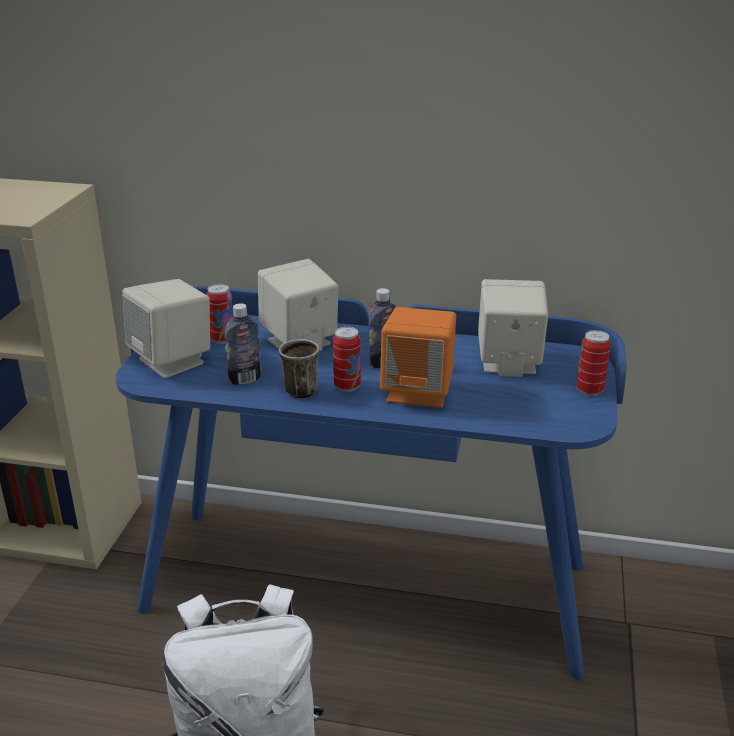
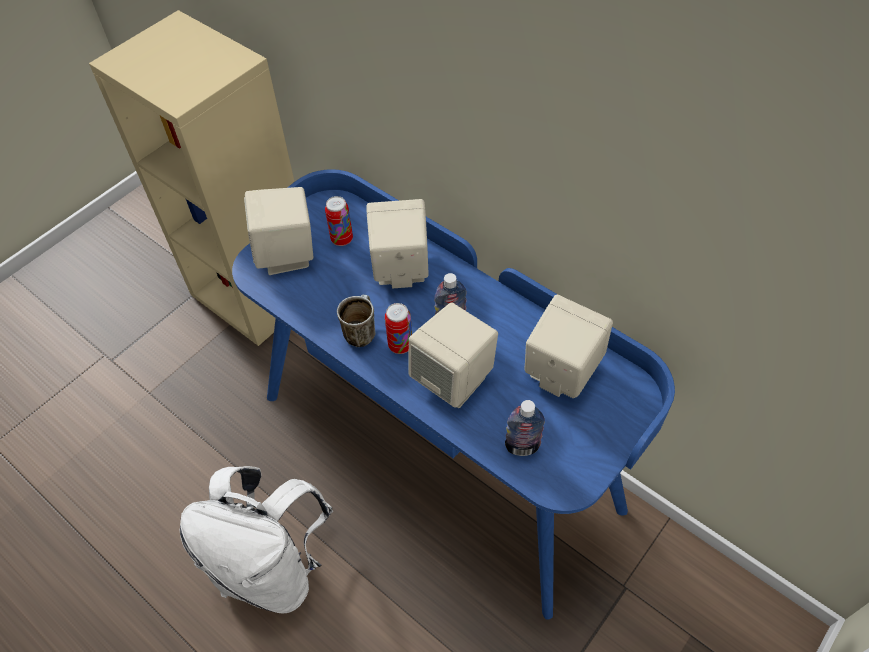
camera: 30 degrees right, 25 degrees up
bottle [225,303,261,385] -> bottle moved to [505,400,545,456]
orange speaker [380,307,456,408] -> beige speaker [408,303,498,408]
can [576,330,611,396] -> none

